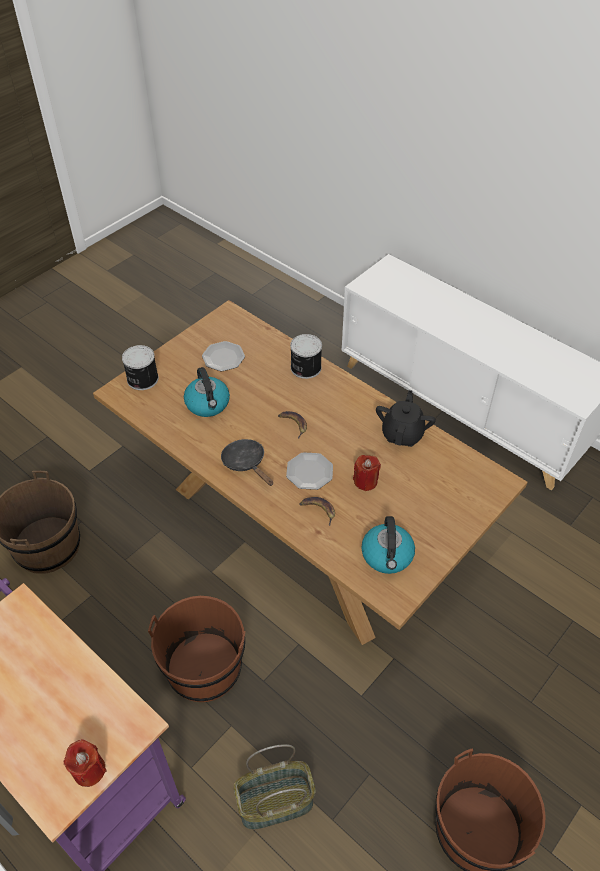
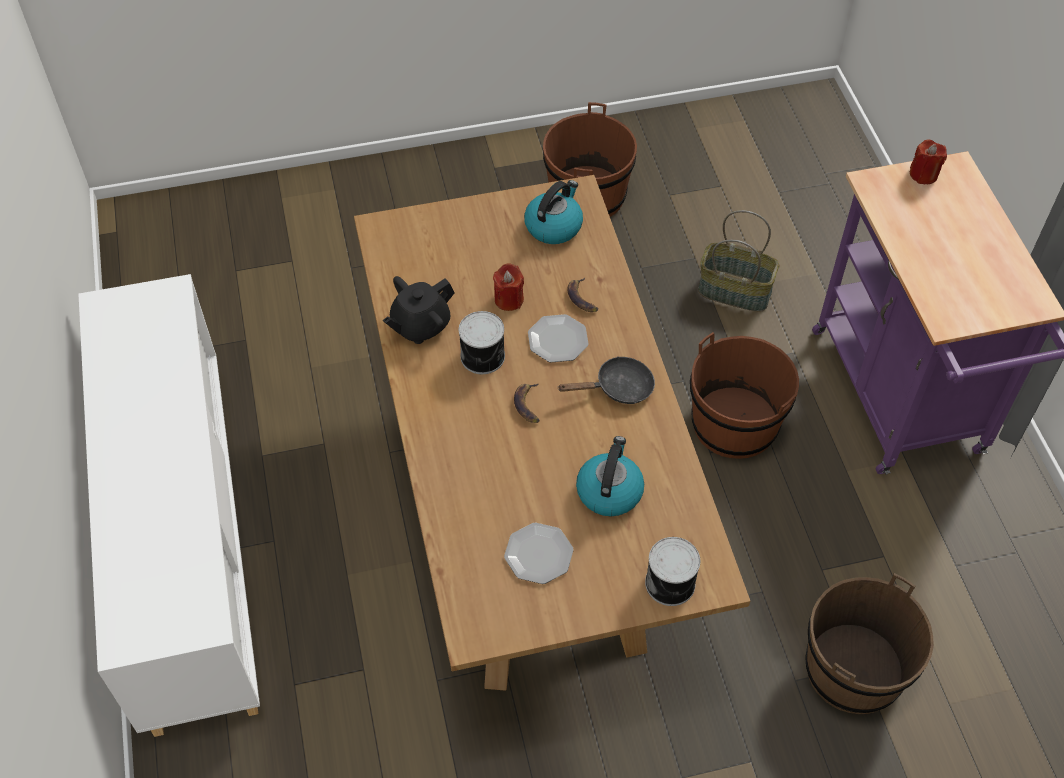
camera: 145 degrees left, 5 degrees up
black frying pan [221,439,273,486] -> black frying pan turned 105 degrees counterclockwise [557,356,655,404]
can [290,334,322,379] -> can moved to [459,311,505,374]

